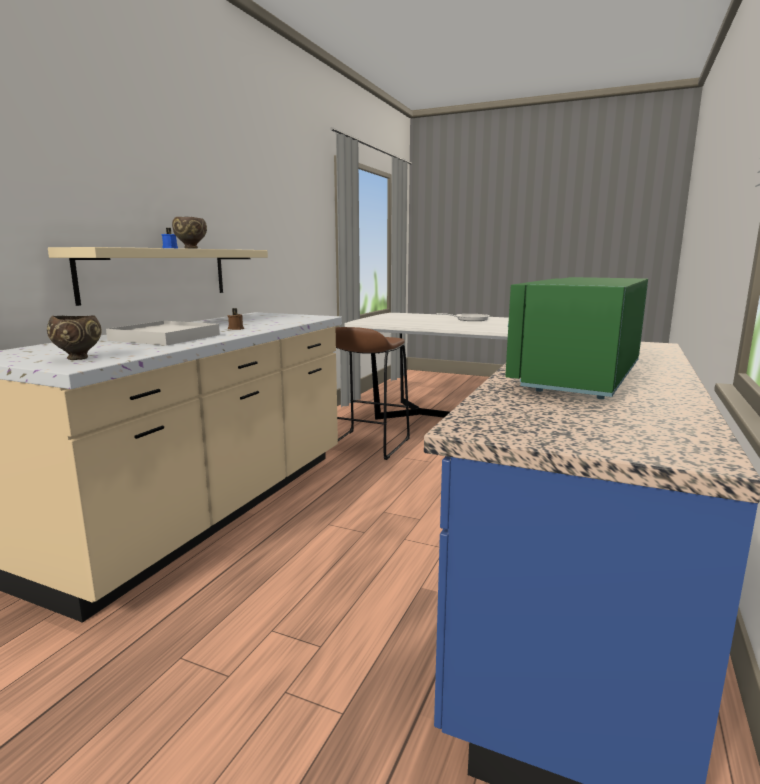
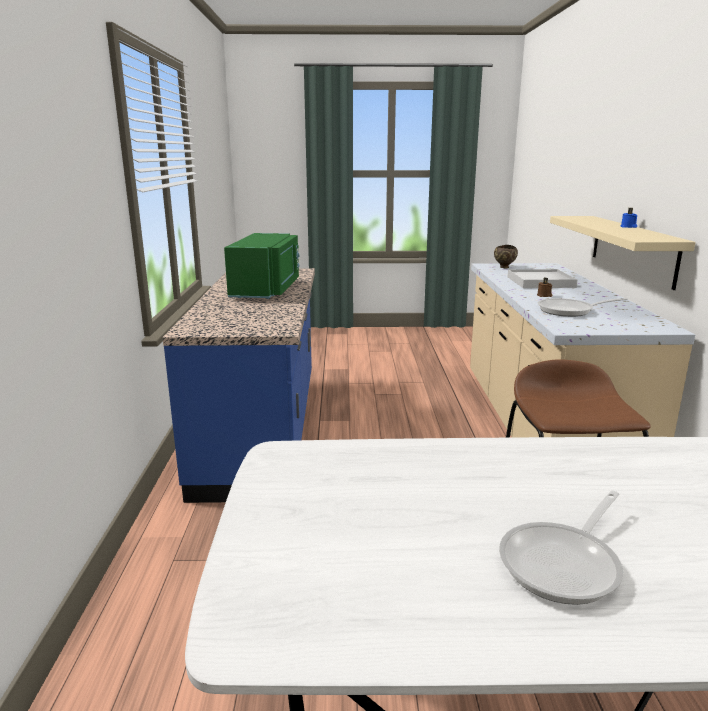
camera: 155 degrees right, 5 degrees up
brown bowl [172,217,207,249] -> none
none -> frying pan [538,298,628,317]

